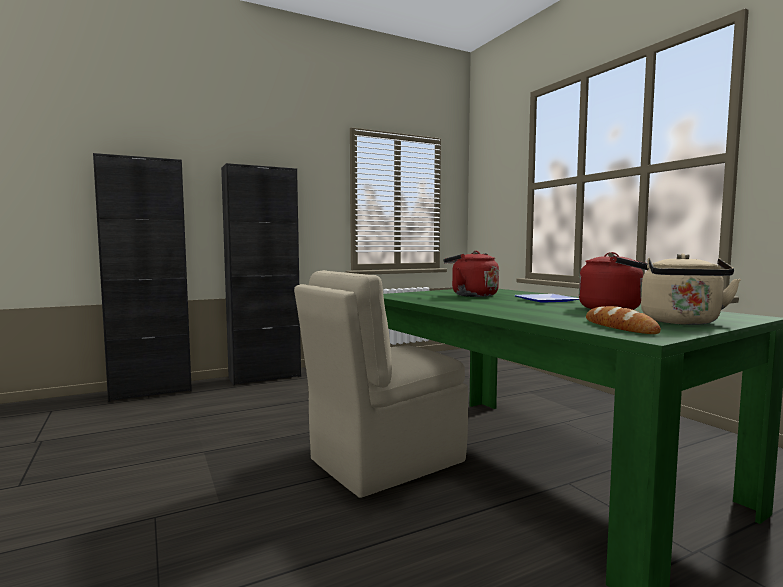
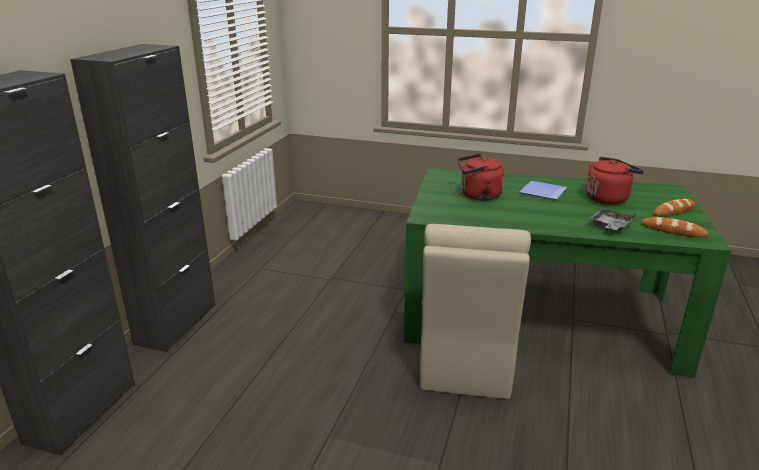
camera: 45 degrees left, 20 degrees up
beige kettle [641,253,741,325] -> bread [653,198,695,217]
none -> grey tray [590,208,635,231]

